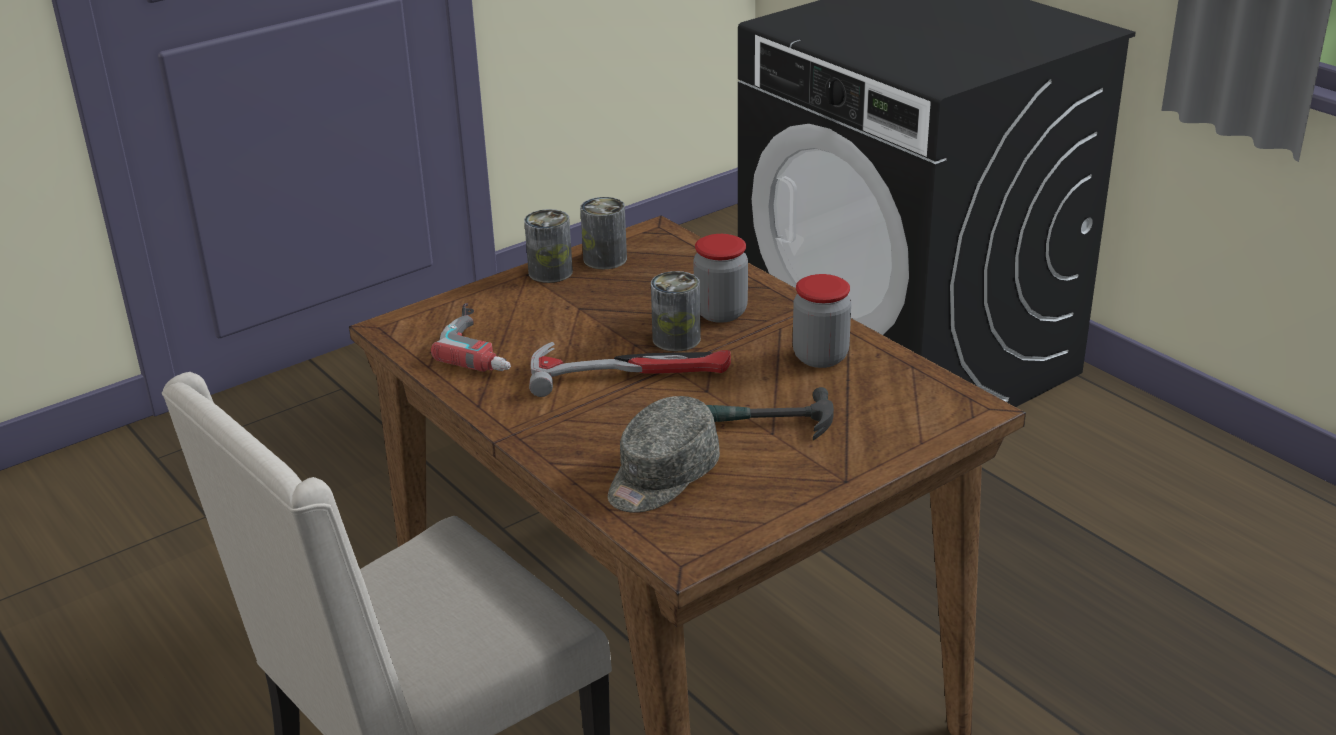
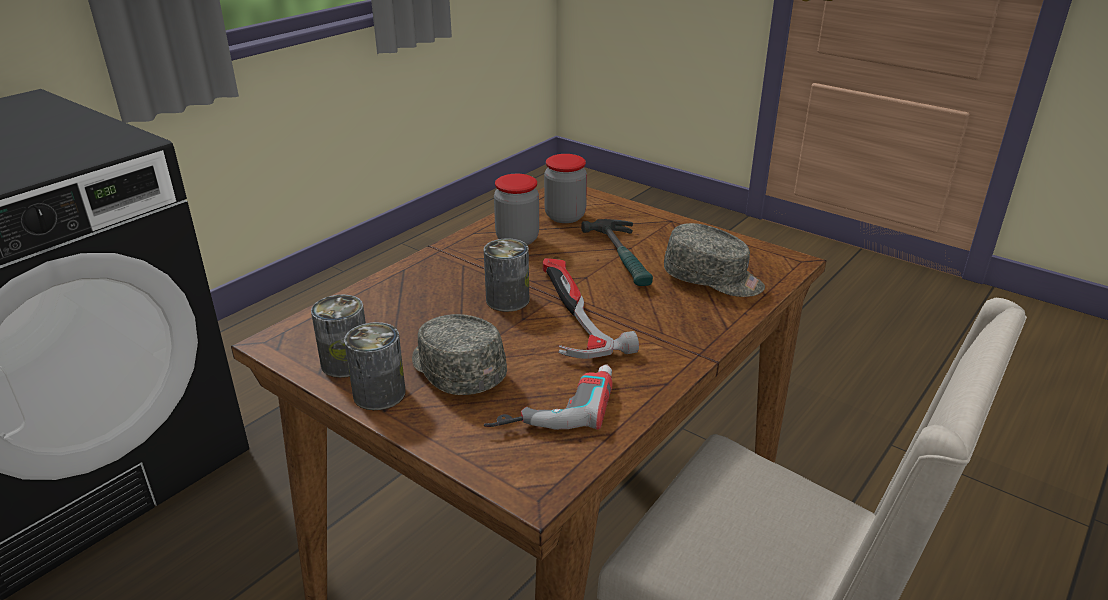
camera: 105 degrees left, 0 degrees up
jar [693,234,748,323] -> jar moved to [544,154,587,223]
none -> grey cap [412,314,507,395]

